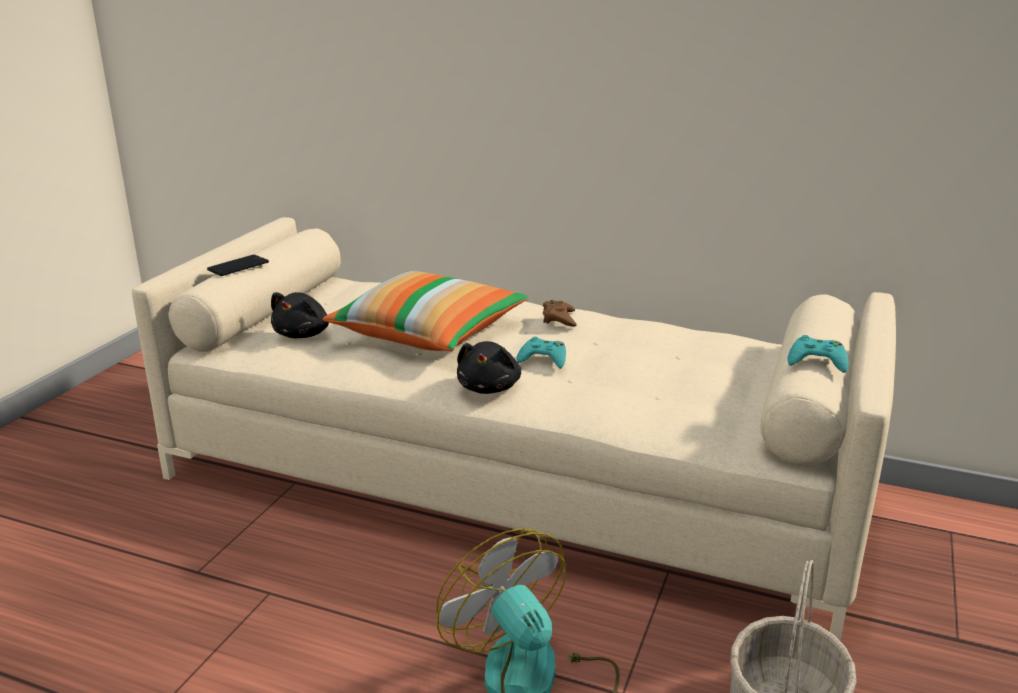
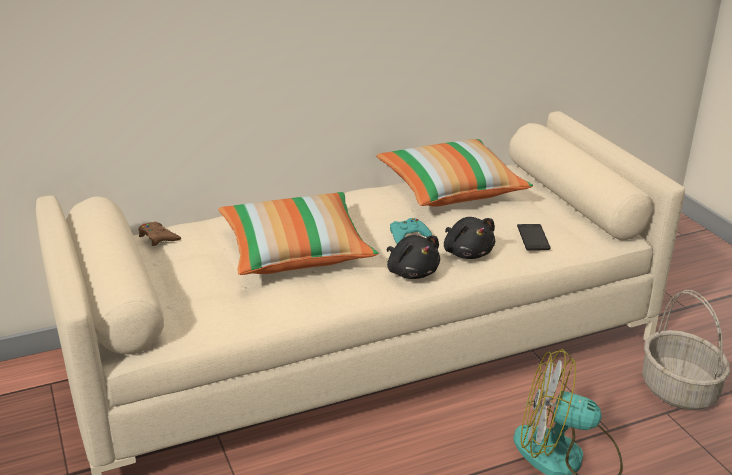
camera: 45 degrees left, 5 degrees up
phone [207,255,269,276] -> phone moved to [517,224,550,250]
black plush toy [271,292,329,338] -> black plush toy moved to [444,217,495,259]
brown game controller [543,300,577,327] -> brown game controller moved to [138,222,181,246]
turquoise game controller [788,335,849,373] -> none
none -> pillow [376,139,533,207]

